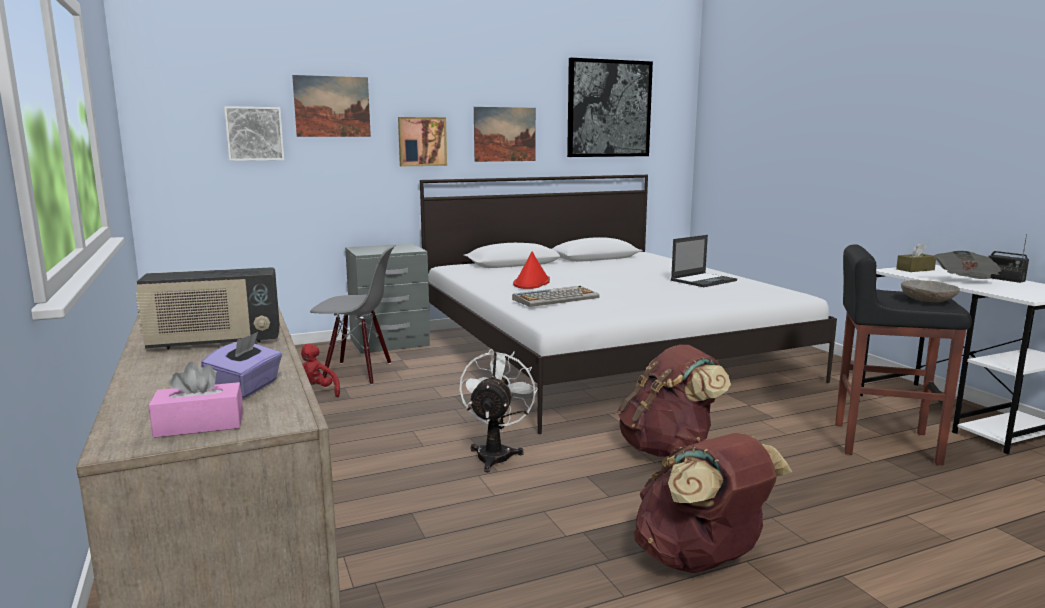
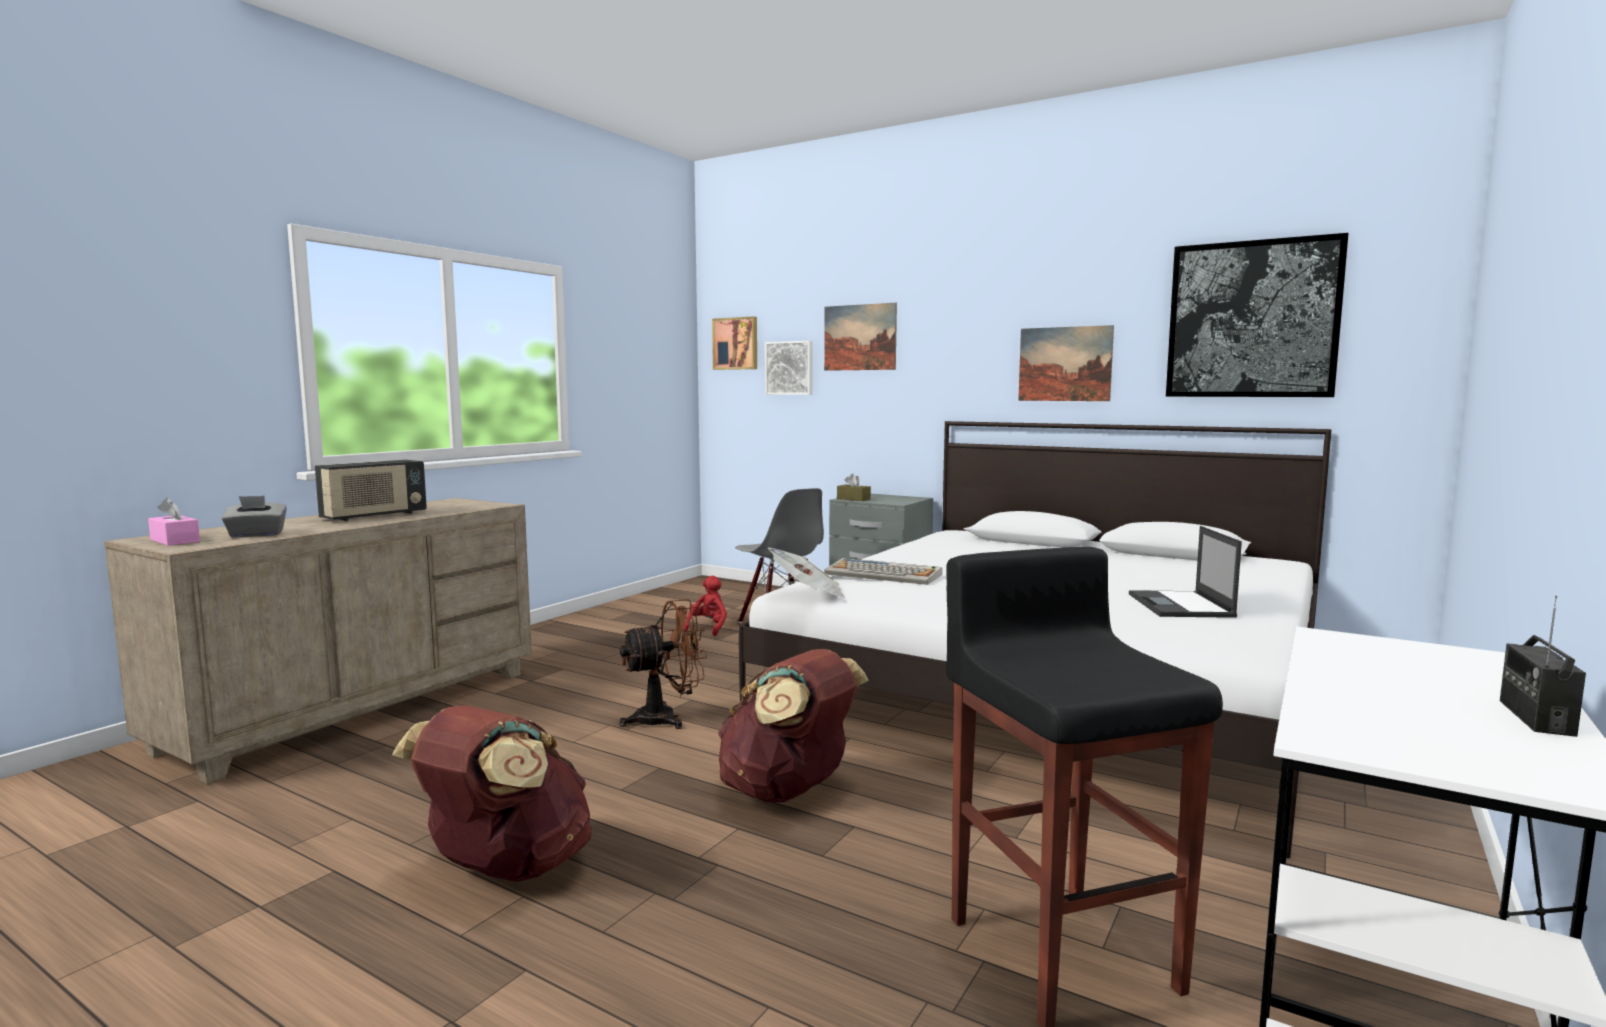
camera: 55 degrees right, 5 degrees down
radio [135,267,280,350] -> radio turned 90 degrees counterclockwise [315,460,427,521]
purple tissue box [201,332,282,399] -> grey tissue box [222,496,287,538]
picture [398,117,447,166] -> picture moved to [712,317,757,370]
white fan [460,349,538,472] -> brown fan [619,599,707,729]
red hat [513,251,550,289] -> none
laptop [671,235,737,287] -> laptop turned 75 degrees clockwise [1129,526,1242,618]
brown tissue box [896,242,936,272] -> brown tissue box moved to [837,474,871,501]
grey bowl [901,280,960,302] -> none
newspaper [933,251,1002,279] -> newspaper moved to [768,548,845,598]

